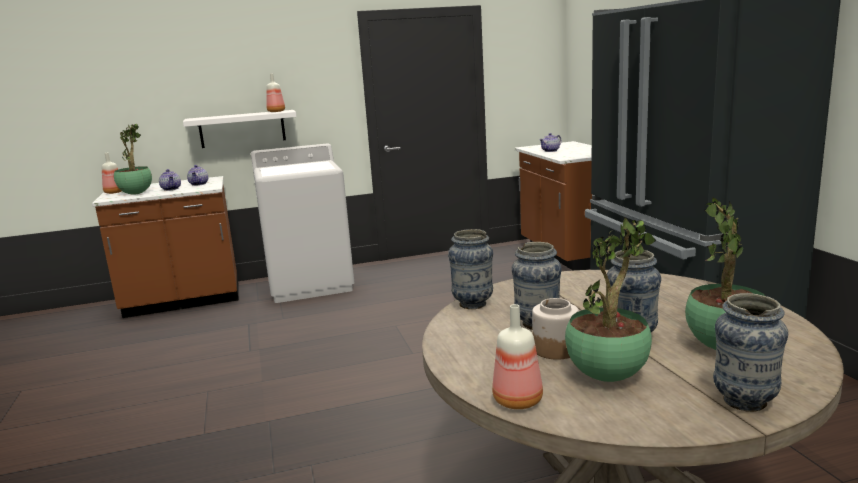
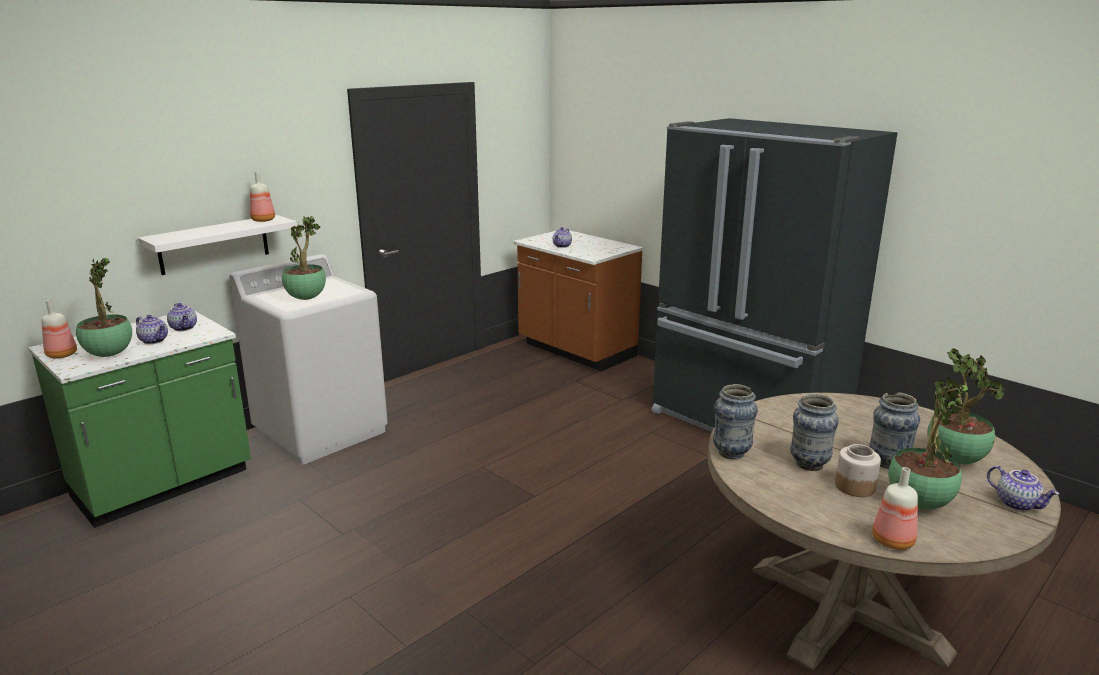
camera: 30 degrees left, 5 degrees up
brown counter [92,176,239,318] -> green counter [28,310,251,528]
vase [713,293,788,412] -> teapot [987,466,1059,511]
none -> potted plant [282,216,326,300]

